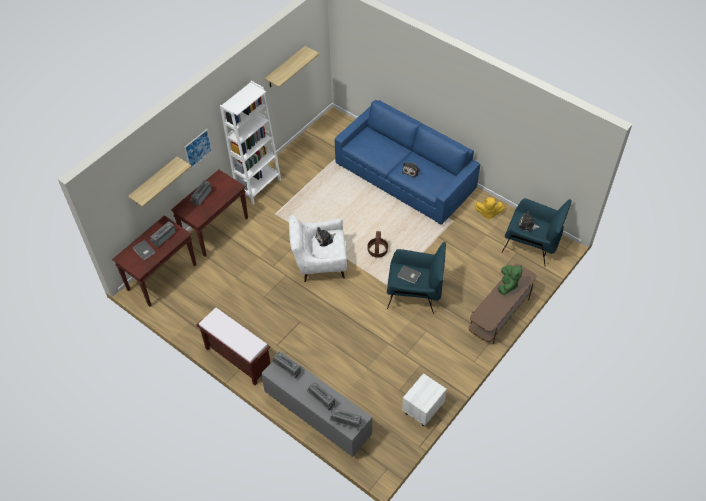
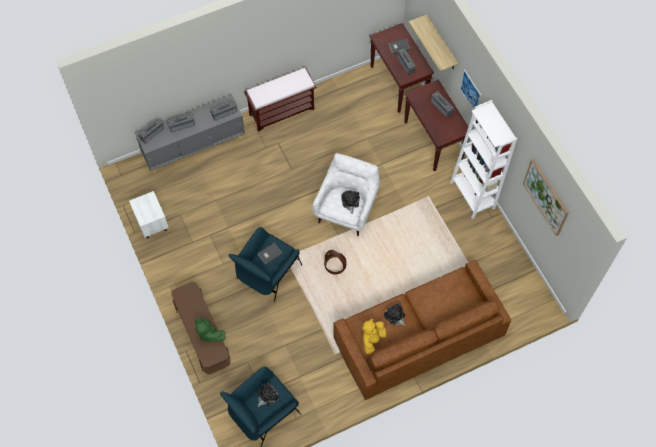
camera: 115 degrees right, 10 degrees up
shelf [265,46,320,87] -> picture [523,159,569,236]
blue sofa [335,100,480,225] -> brown sofa [333,260,511,400]
yellow plush toy [475,197,505,220] -> yellow plush toy moved to [362,319,387,354]

